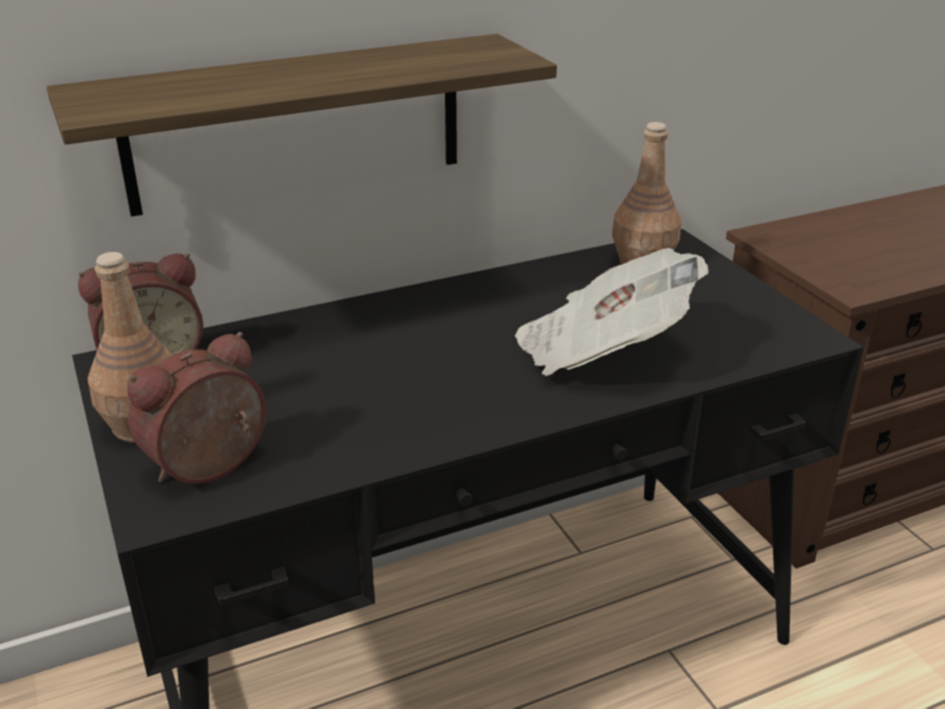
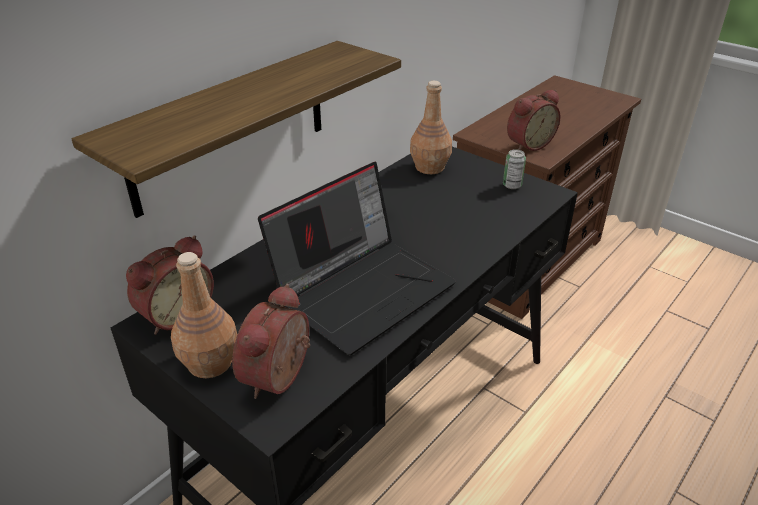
camera: 25 degrees left, 5 degrees up
newspaper [515,248,709,376] -> none
none -> laptop [258,162,456,355]
none -> can [503,149,526,189]
none -> alarm clock [507,89,560,151]

